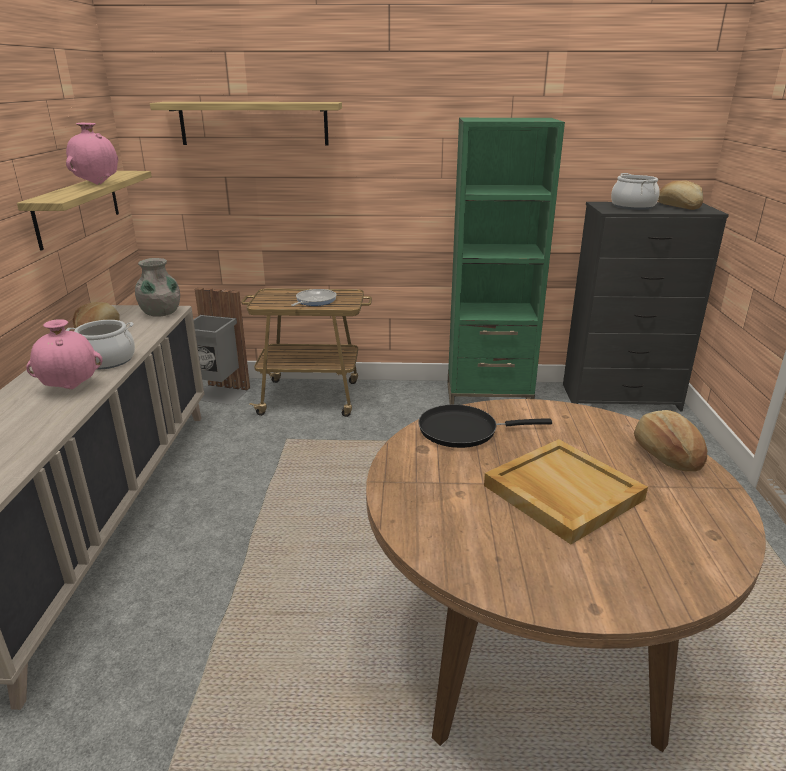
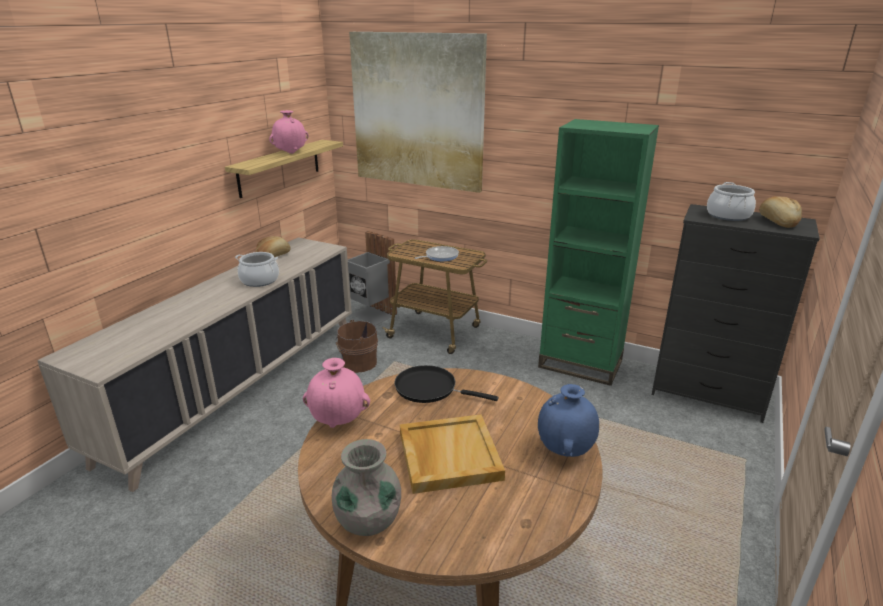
camera: 25 degrees right, 0 degrees up
pink vase [26,319,103,389] -> pink vase moved to [303,358,370,428]
grey vase [135,258,180,317] -> grey vase moved to [332,439,401,536]
shelf [150,102,342,145] -> picture [349,32,487,193]
bread [634,410,707,472] -> blue vase [538,384,599,457]
none -> brown bucket [335,320,378,373]

